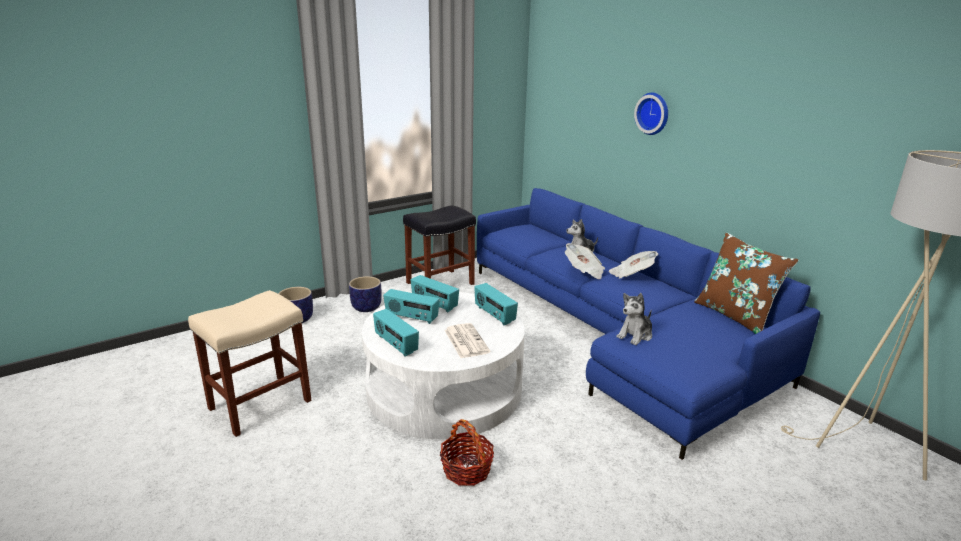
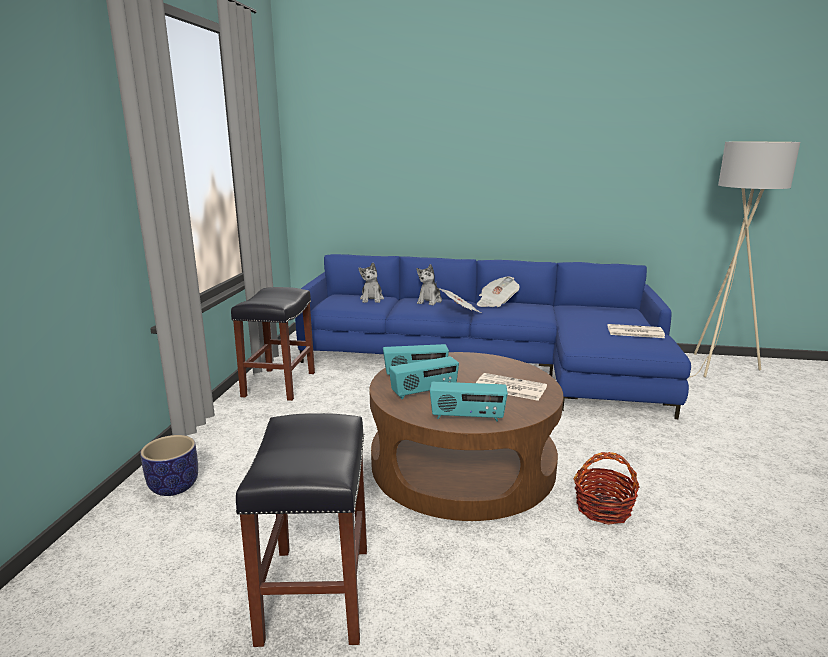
camera: 45 degrees left, 5 degrees down
beige stool [188,290,311,437] -> black stool [236,413,367,647]
planter [349,276,382,312] -> none
white coffee table [362,292,525,439] -> brown coffee table [369,352,563,521]
radio [474,283,518,325] -> none
plush toy [617,293,652,345] -> plush toy moved to [358,263,384,303]
wall clock [634,93,668,135] -> none
brown pillow [694,232,798,334] -> none
none -> newspaper [608,324,665,338]

